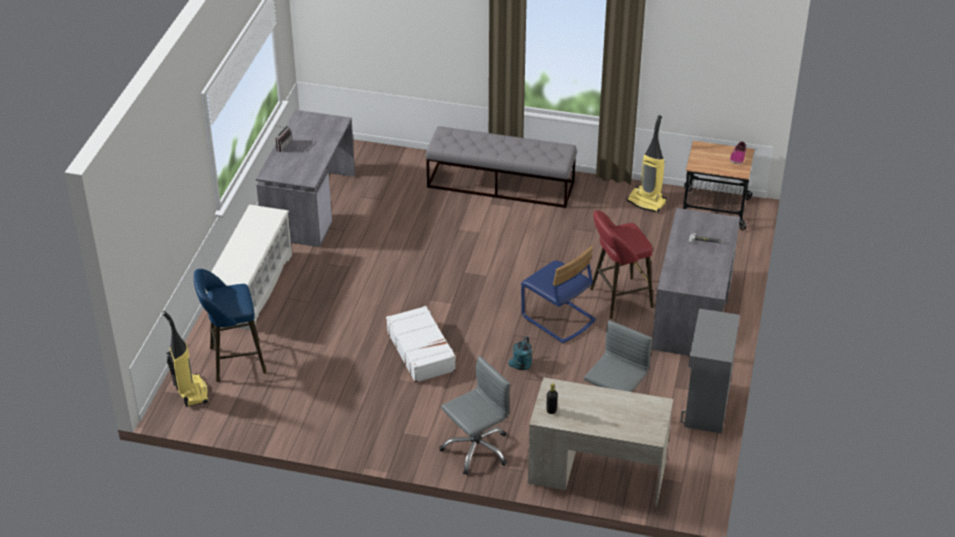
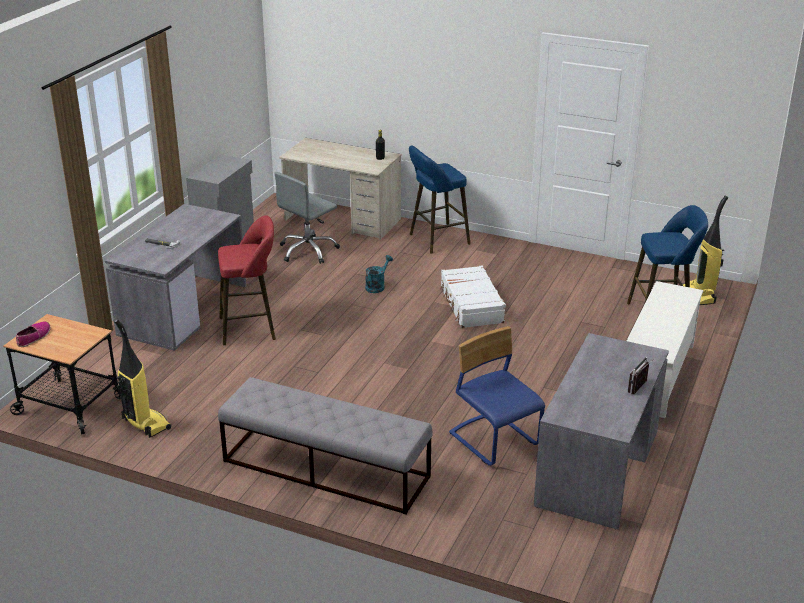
camera: 170 degrees left, 10 degrees down
grey office chair [440,356,510,475] -> blue stool [409,145,471,253]
blue chair [521,246,596,344] -> blue chair moved to [449,326,545,466]

